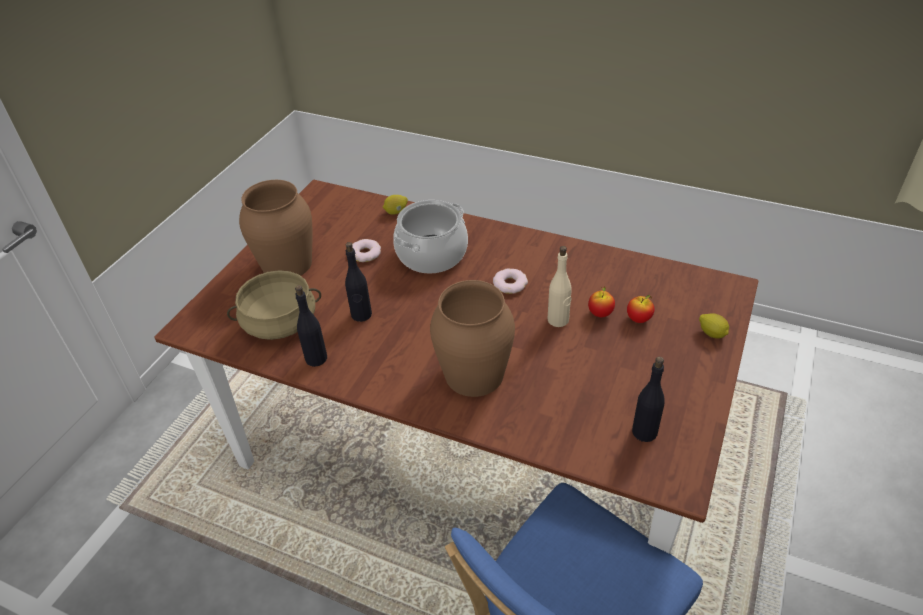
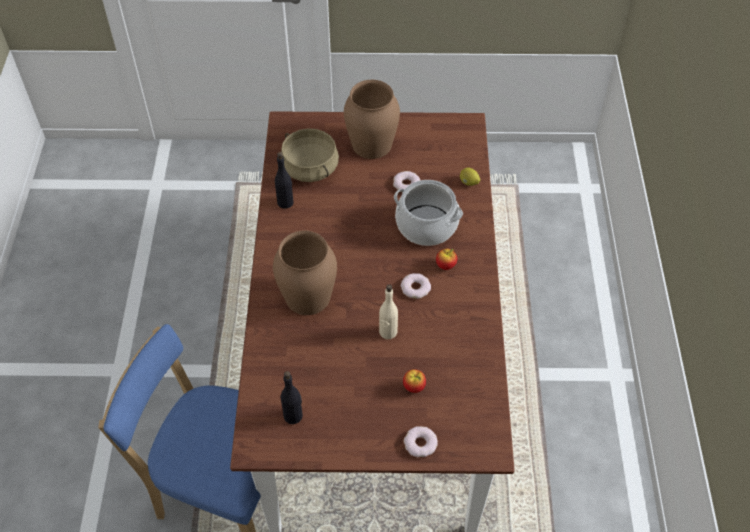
camera: 65 degrees right, 10 degrees up
black bottle [345,242,372,322] -> none
apple [588,286,615,317] -> apple moved to [436,248,457,270]
lemon [699,313,729,339] -> donut [404,426,438,457]

